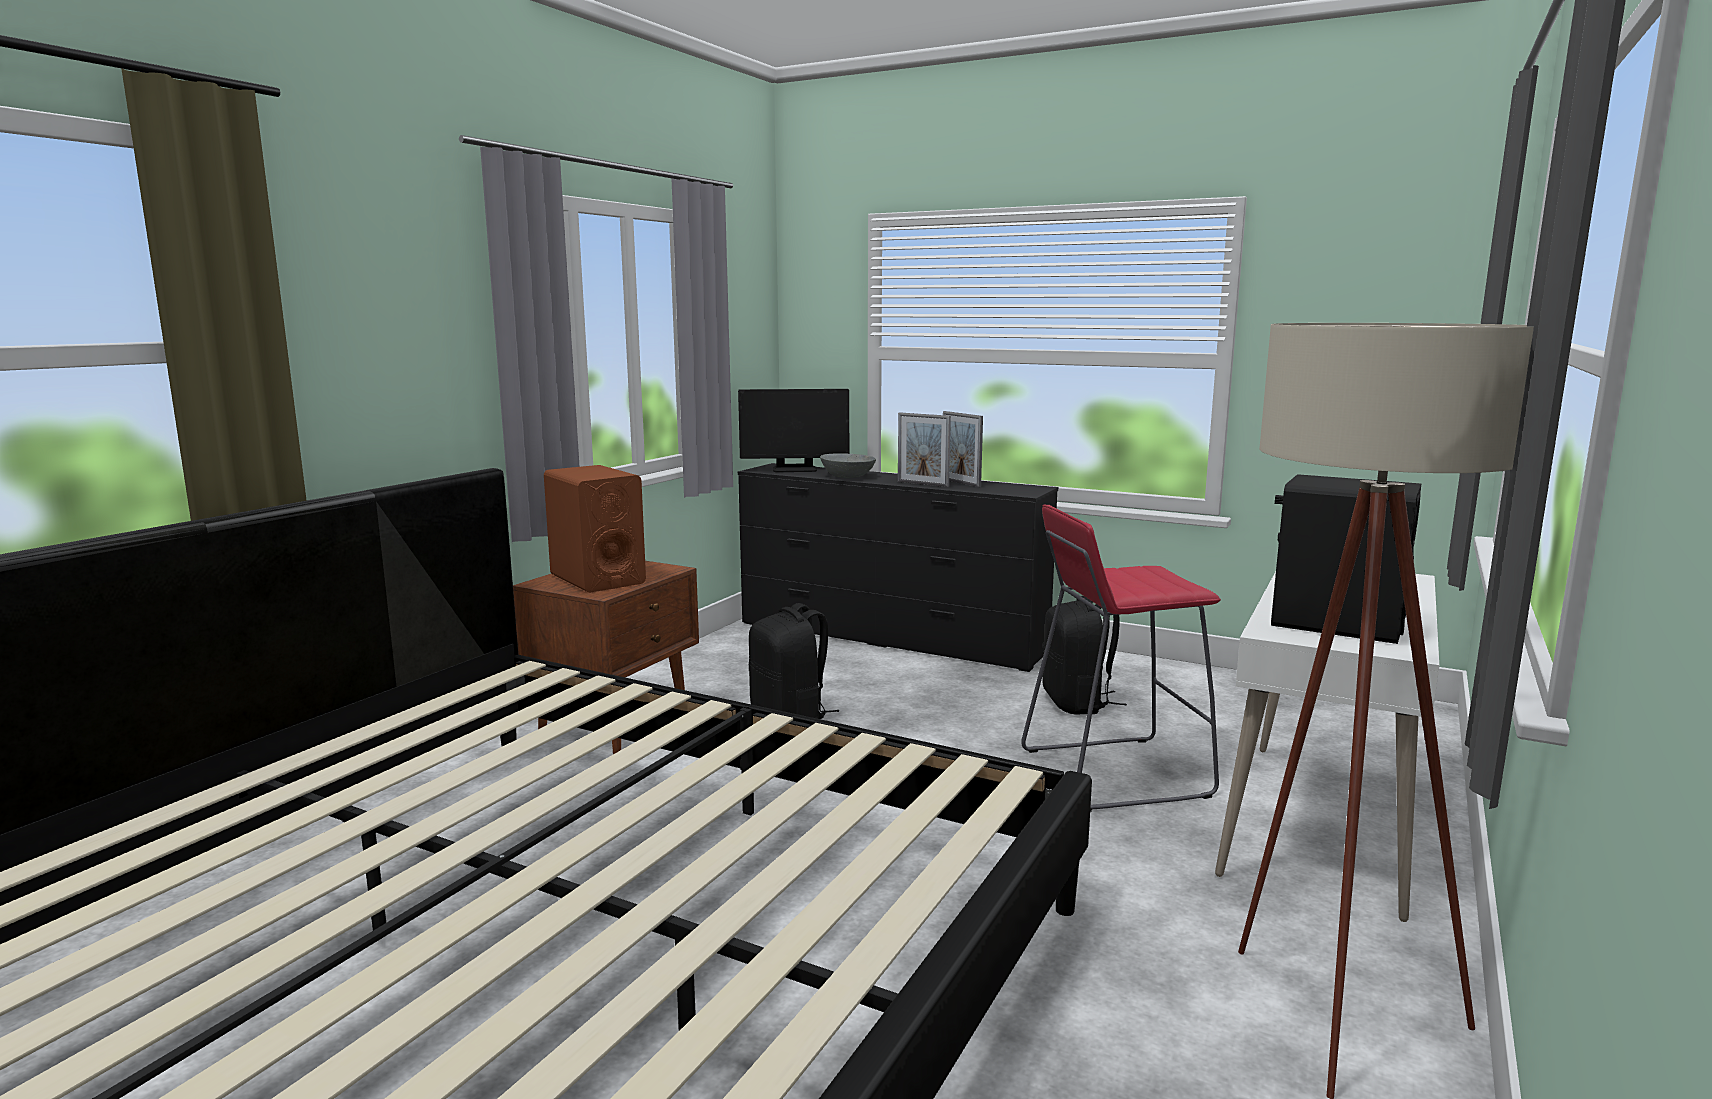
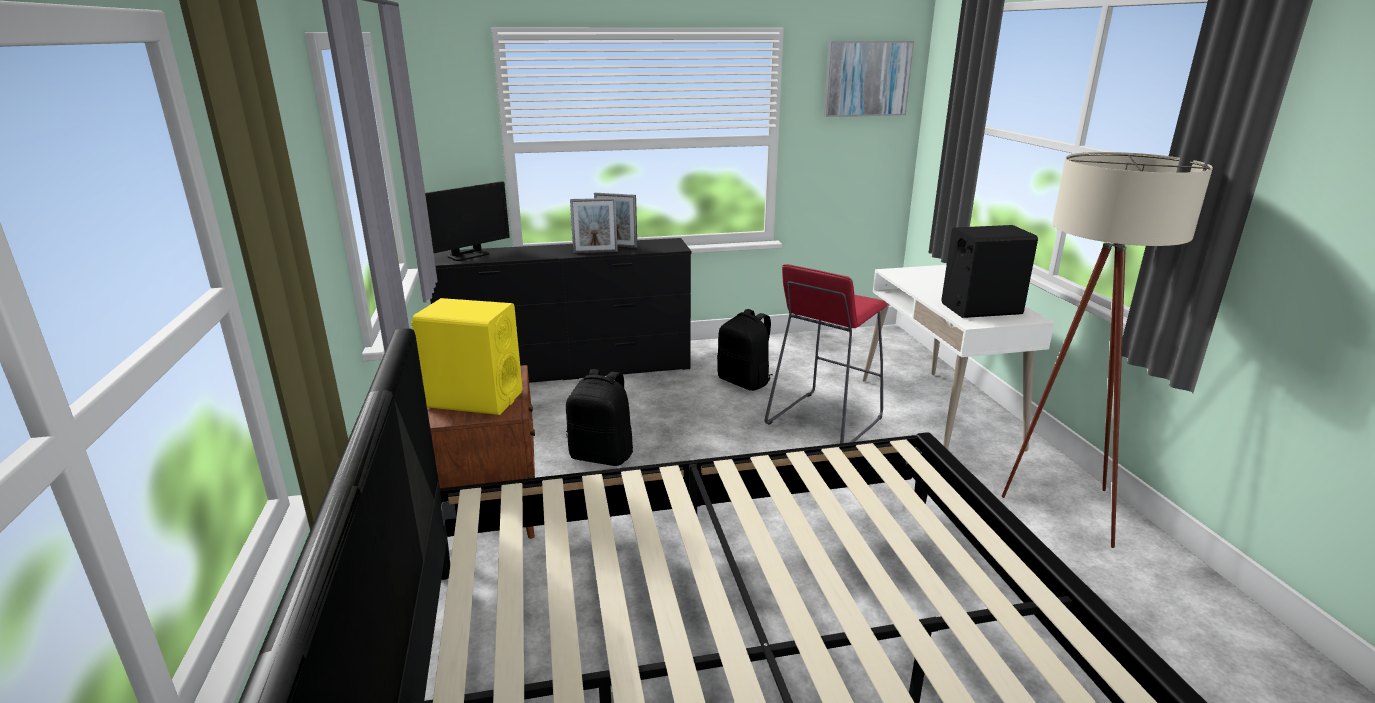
camera: 40 degrees left, 10 degrees up
brown speaker [544,465,646,593] -> yellow speaker [411,298,522,415]
grey bowl [820,453,876,478] -> none
none -> picture [824,41,914,117]

